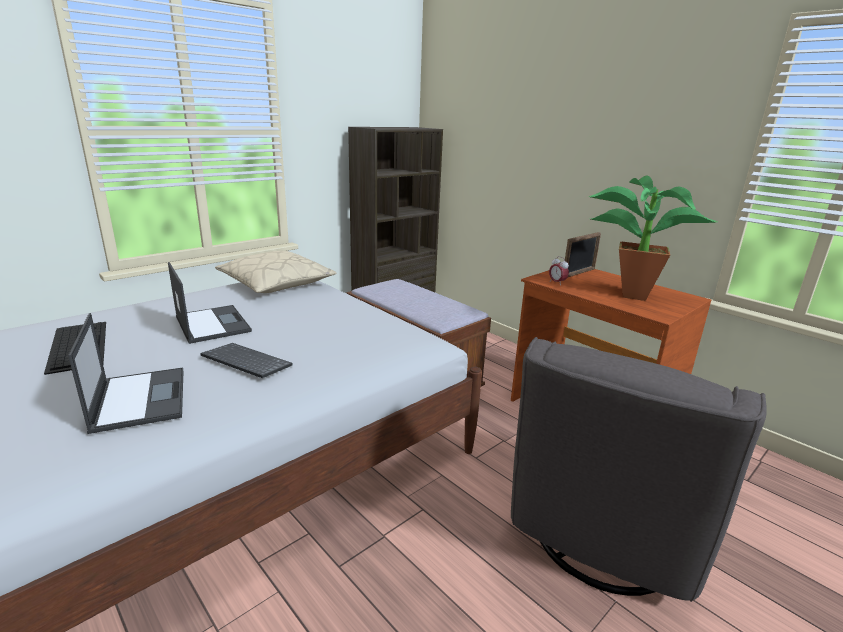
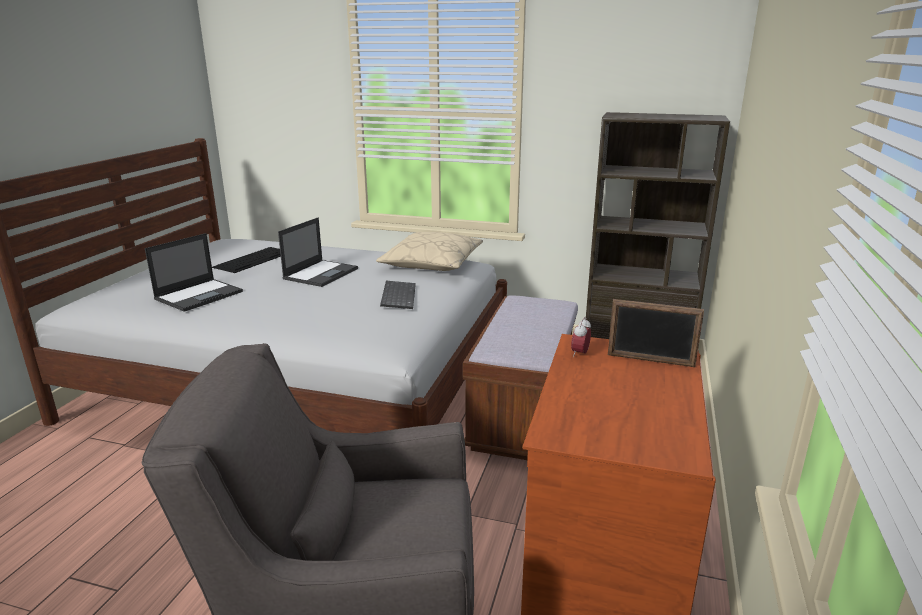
camera: 60 degrees right, 0 degrees up
keyboard [200,343,292,378] -> keyboard moved to [380,281,416,309]
potted plant [588,175,717,301] -> none

